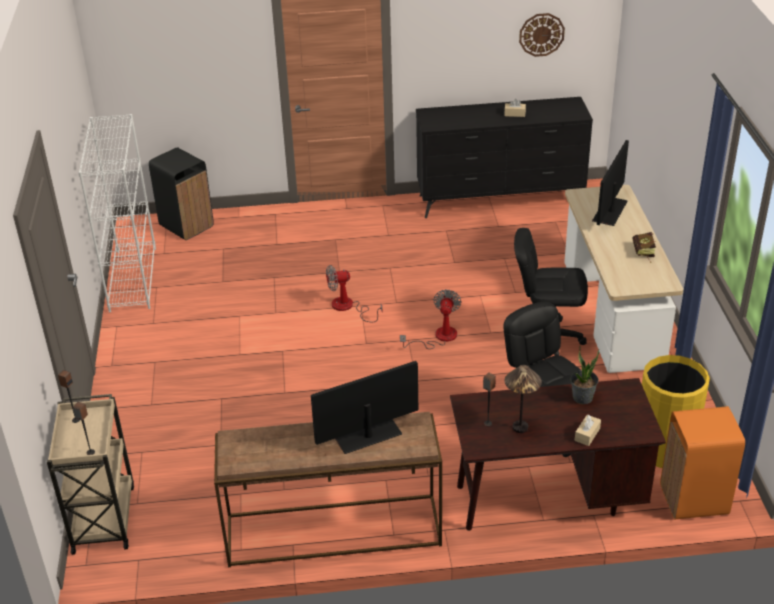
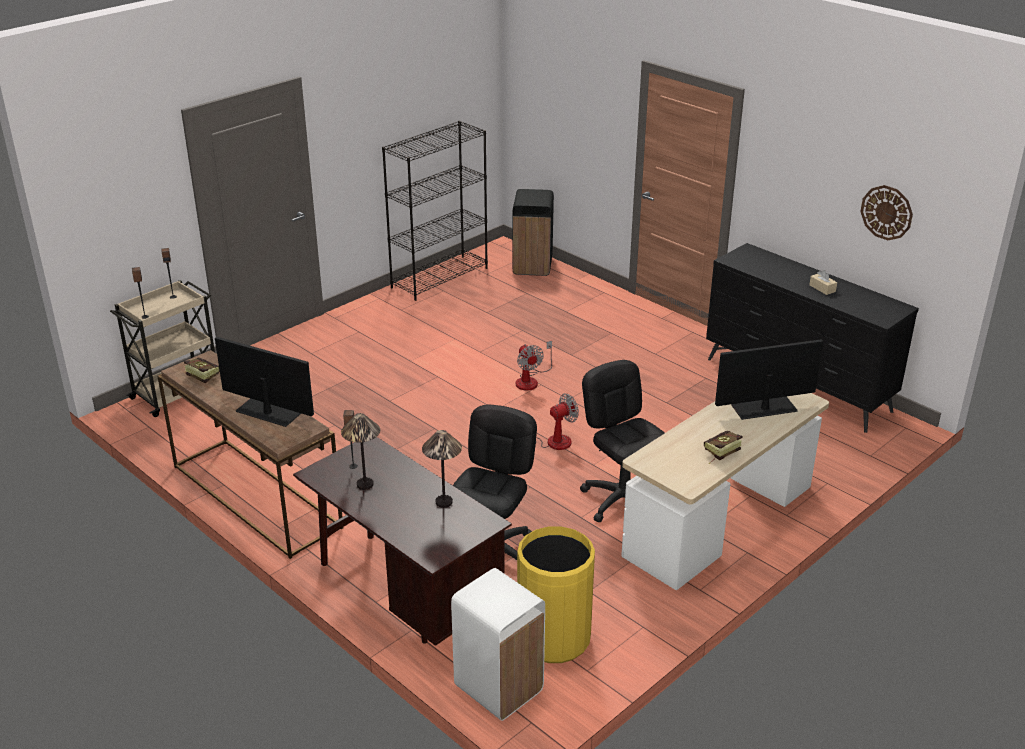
camera: 50 degrees right, 5 degrees down
white bookcase [78,114,156,313] -> black bookcase [382,121,488,301]
fan [326,265,383,322] -> fan turned 150 degrees counterclockwise [516,341,552,391]
potted plant [570,346,600,404] -> table lamp [422,430,462,508]
beige tissue box [575,415,601,446] -> none
orange trash can [660,406,745,519] -> white trash can [451,568,545,721]
none -> book [184,358,220,383]

